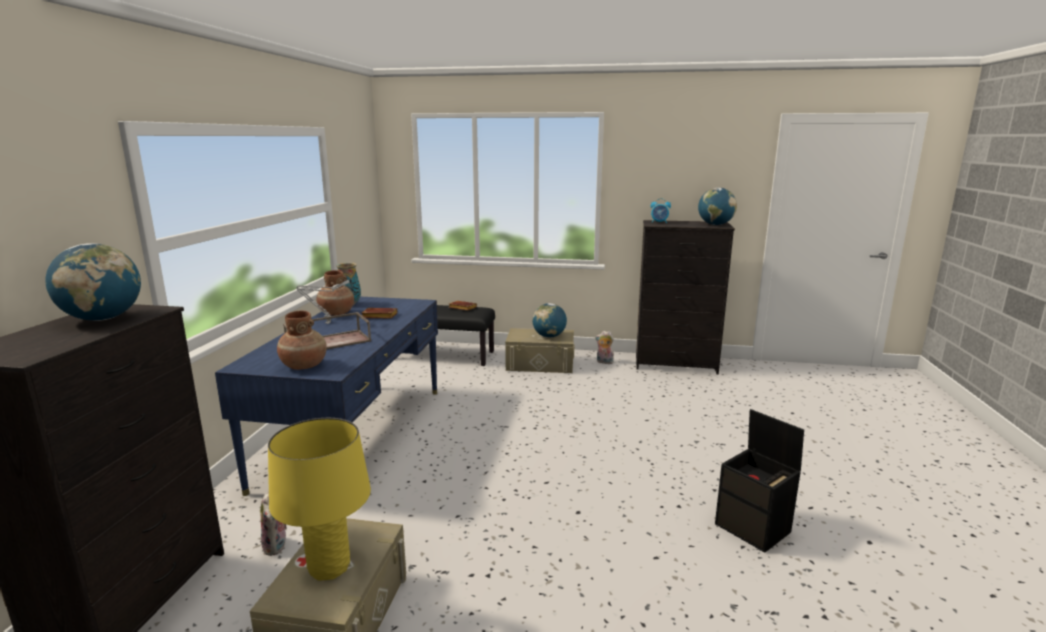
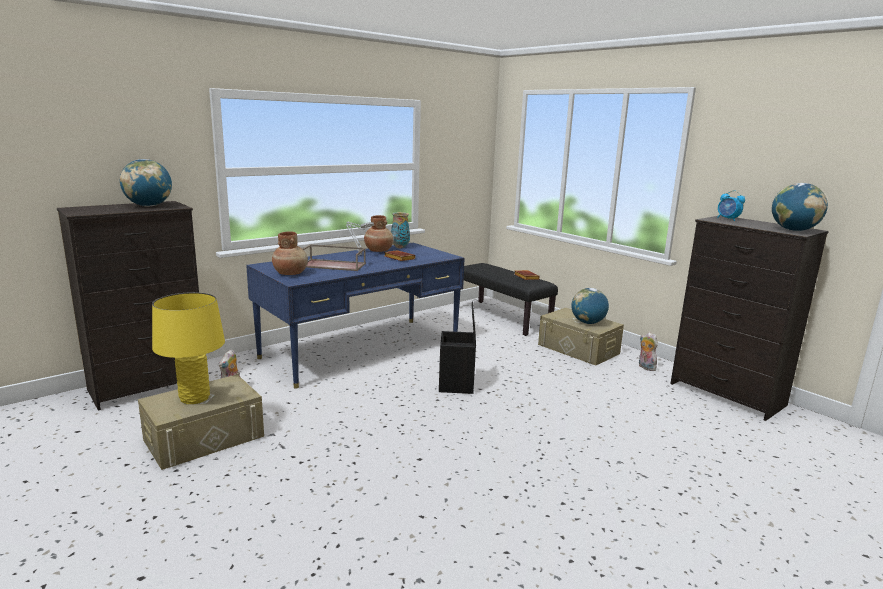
camera: 40 degrees right, 0 degrees up
black storage box [715,409,804,552] -> black storage box moved to [439,301,476,394]

